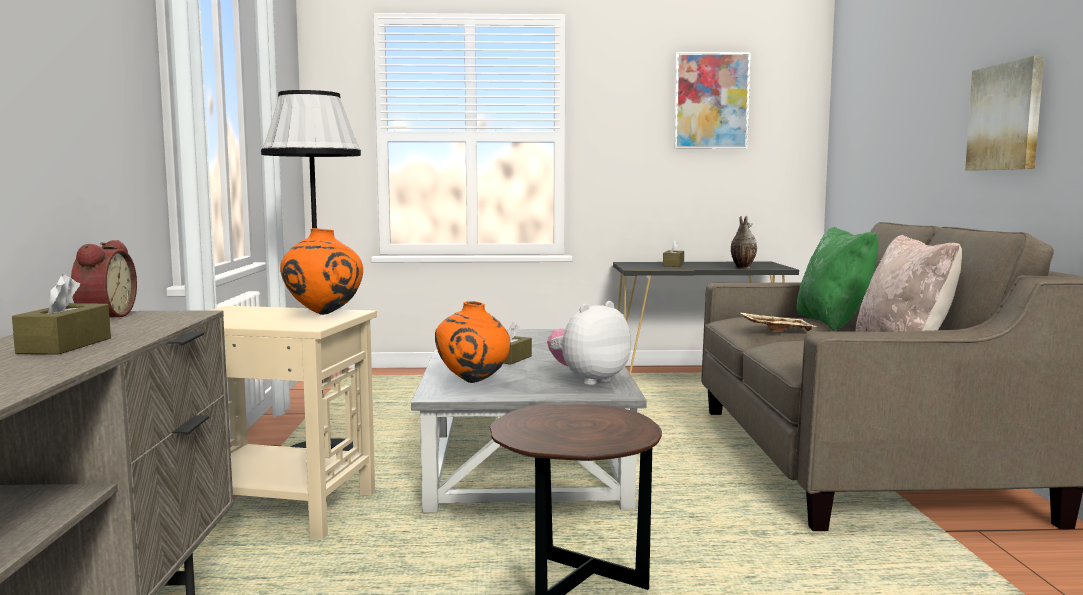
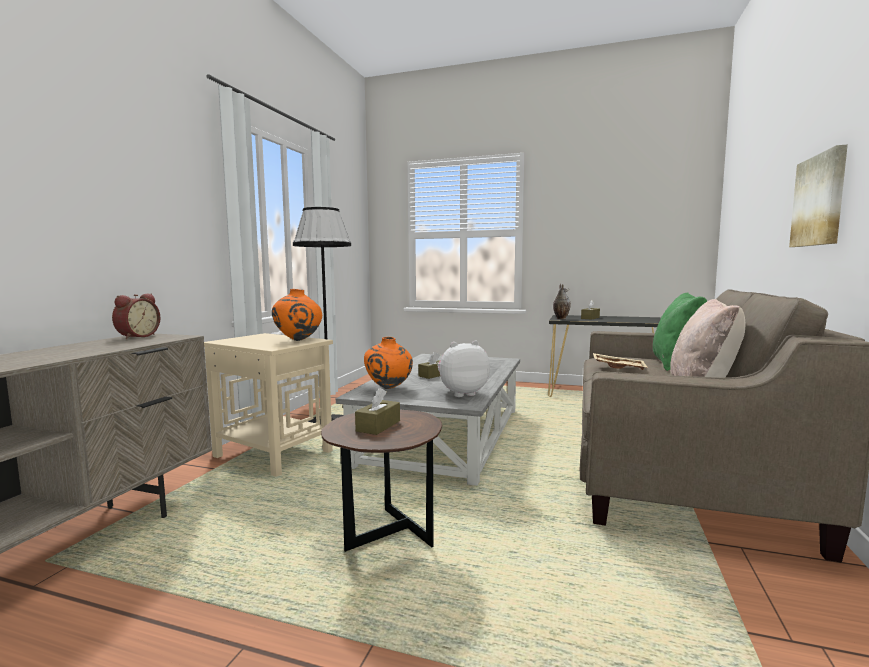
camera: 20 degrees right, 0 degrees up
brown tissue box [12,274,111,355] -> brown tissue box moved to [355,388,400,435]
picture [674,52,751,149] -> none
vase [731,216,757,269] -> vase moved to [553,284,571,319]

